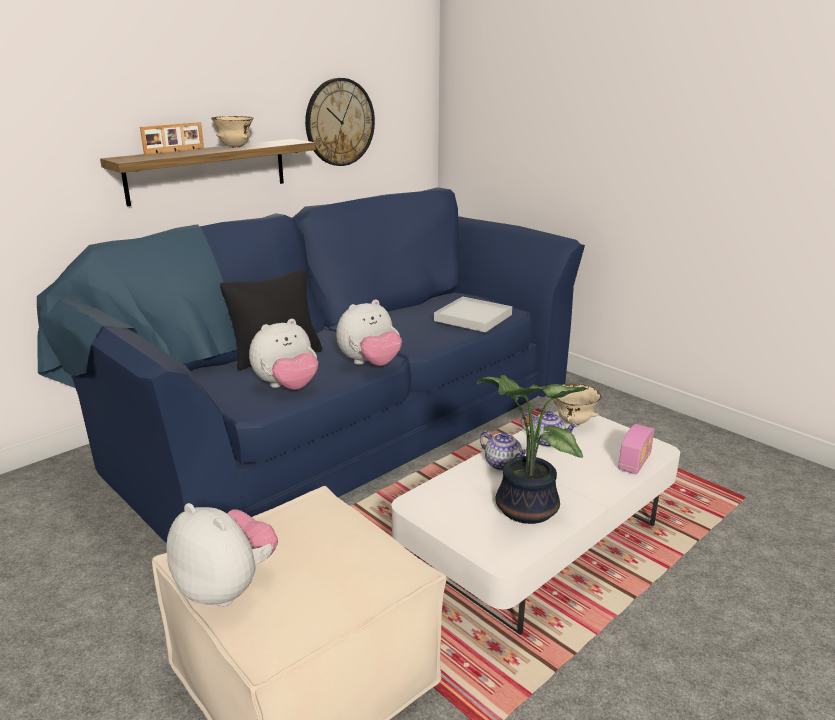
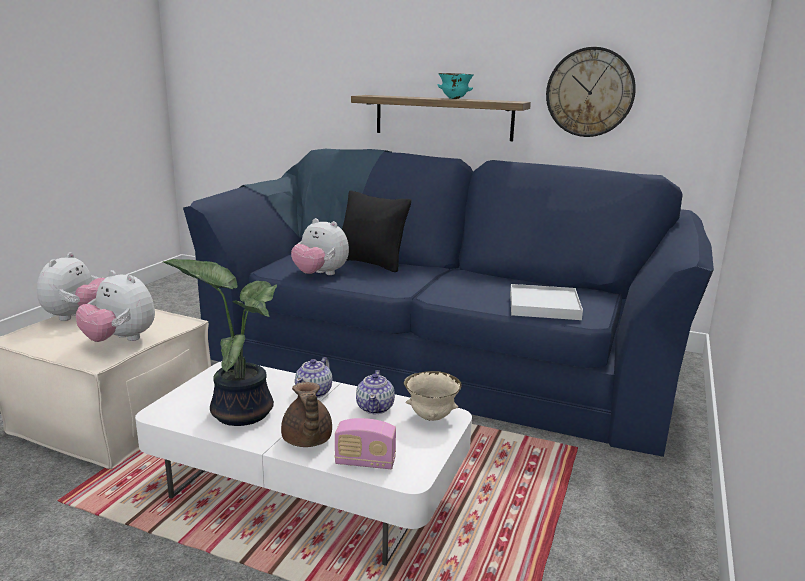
camera: 65 degrees right, 5 degrees down
picture frame [140,122,204,154] -> none
beige bowl [211,116,254,148] -> turquoise bowl [437,73,474,99]
plush toy [336,299,402,366] -> plush toy moved to [76,270,155,342]
none -> brown teapot [281,382,332,447]

